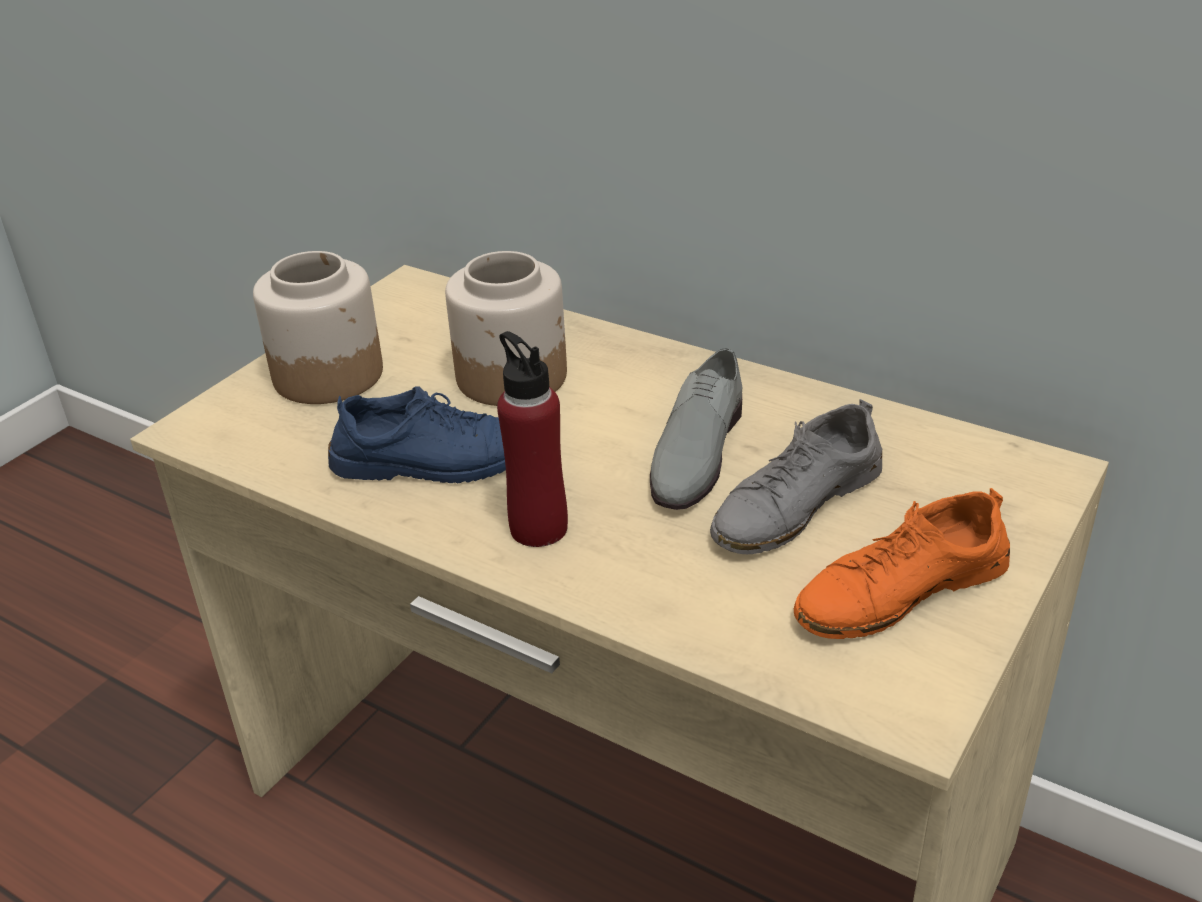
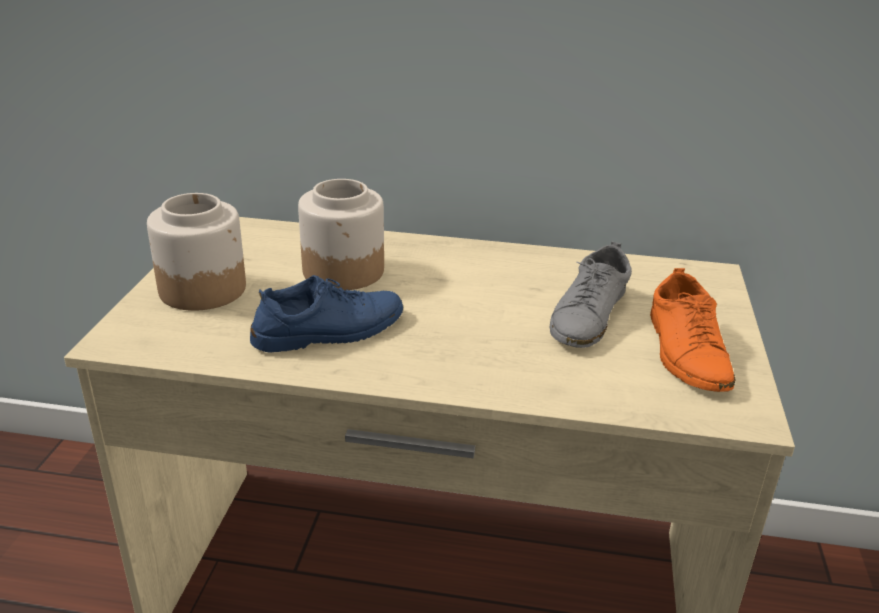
camera: 25 degrees left, 5 degrees down
red bottle [497,331,568,547] -> none
grey shoe [650,348,742,510] -> none
orange shoe [794,488,1010,639] -> orange shoe turned 45 degrees counterclockwise [650,268,736,392]

